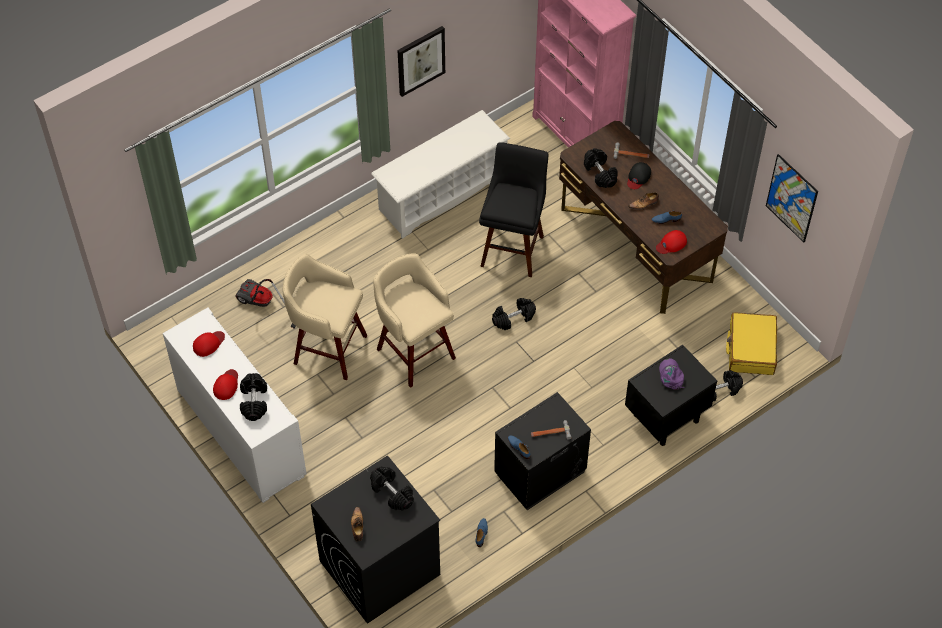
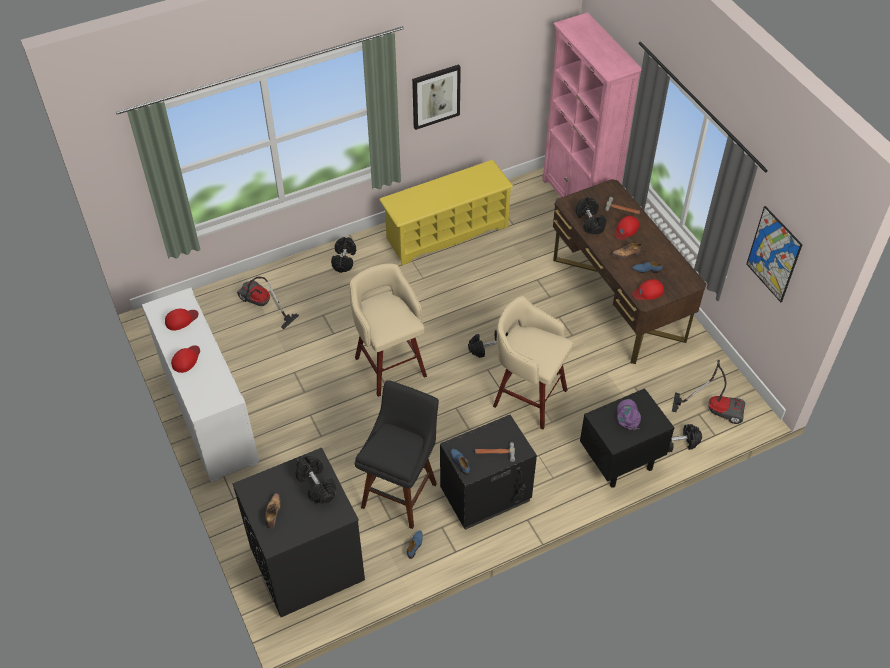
camera: 10 degrees right, 5 degrees down
black dumbbell [240,373,267,421] -> black dumbbell moved to [331,237,356,273]
beige stool [283,254,367,380] -> beige stool moved to [493,296,574,429]
white shoe rack [371,110,510,239] -> yellow shoe rack [379,160,513,266]
black stool [479,142,548,277] -> black stool moved to [355,380,439,529]
black cap [627,162,651,189] -> red cap [614,216,639,240]
yellow suitcase [726,312,777,375] -> vacuum cleaner [672,360,745,424]

